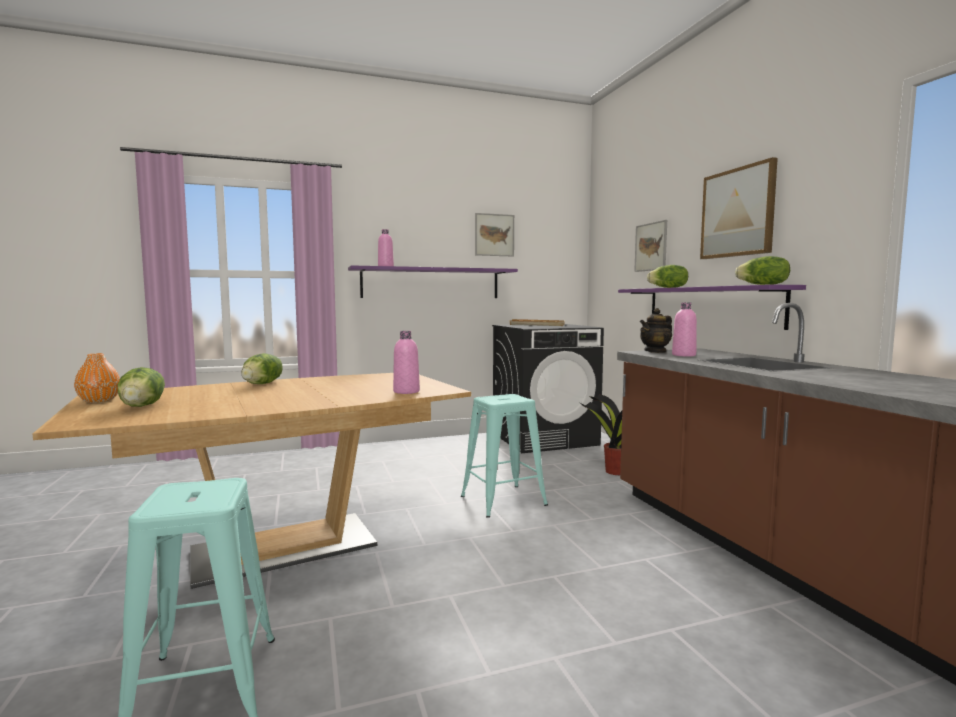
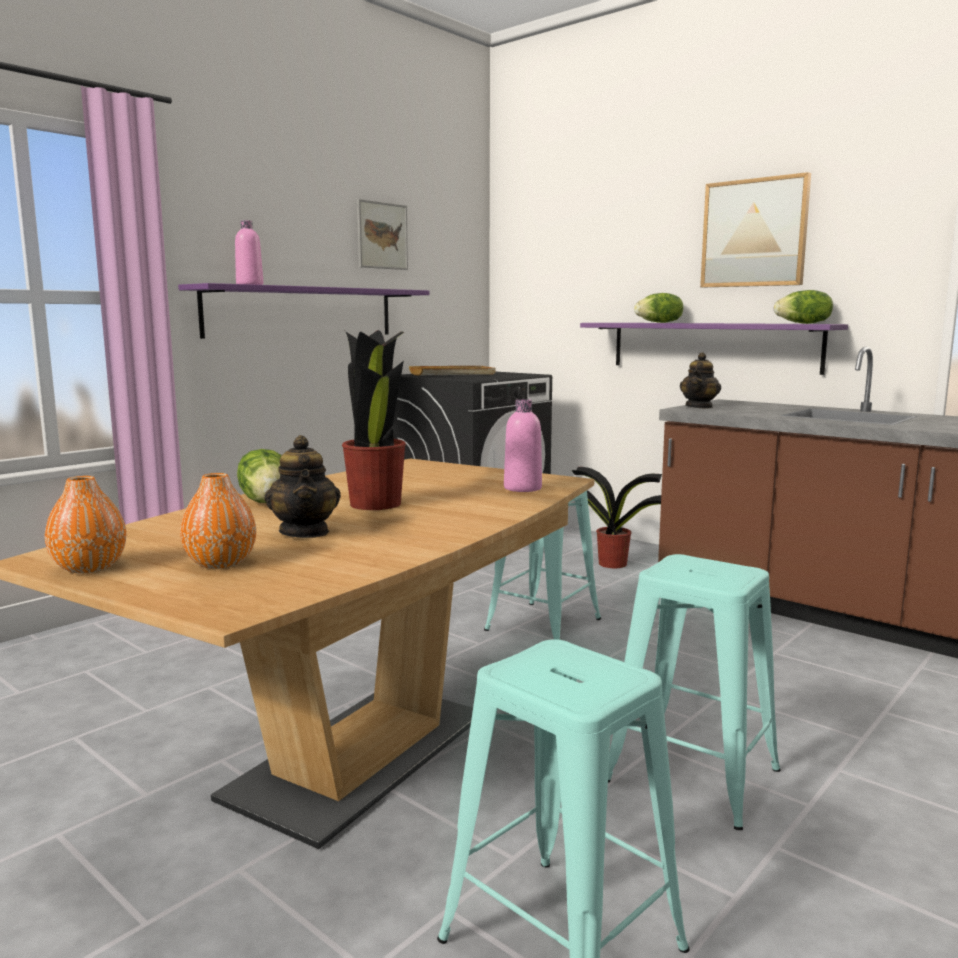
camera: 30 degrees left, 5 degrees up
lettuce [118,367,165,407] -> orange vase [180,473,256,569]
picture [634,220,667,272] -> none
pink bottle [672,302,697,356] -> none
none -> teapot [264,435,341,538]
none -> potted plant [342,330,406,510]
none -> turquoise stool [608,554,781,830]

